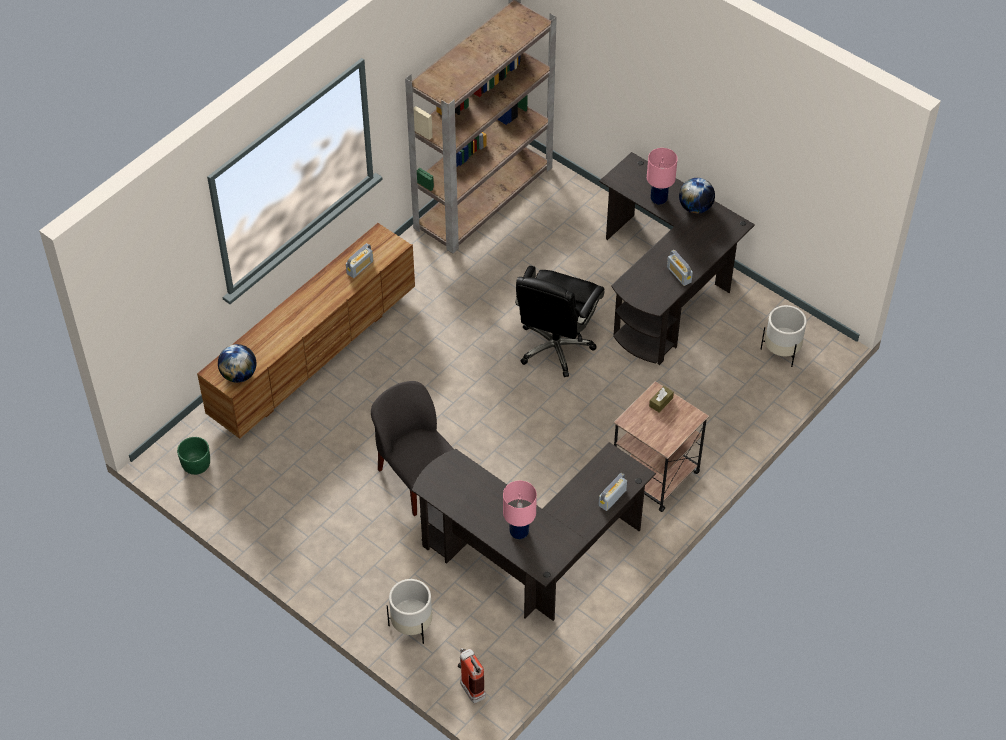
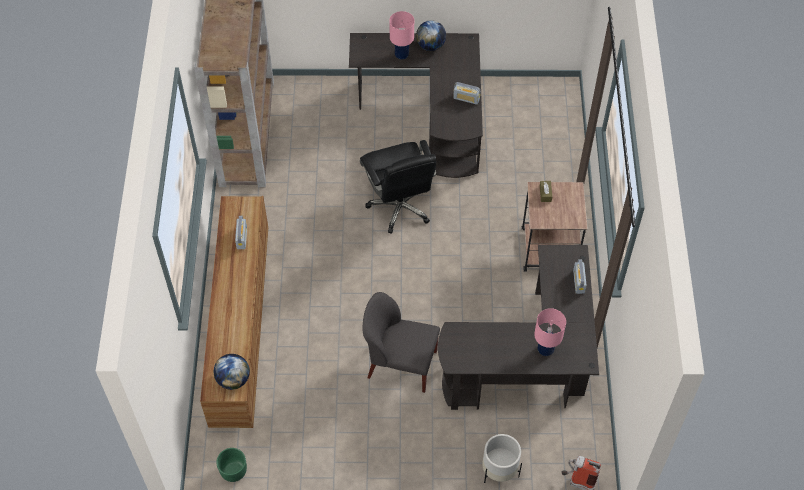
camera: 40 degrees left, 5 degrees up
white planter [760,305,807,367] -> none

